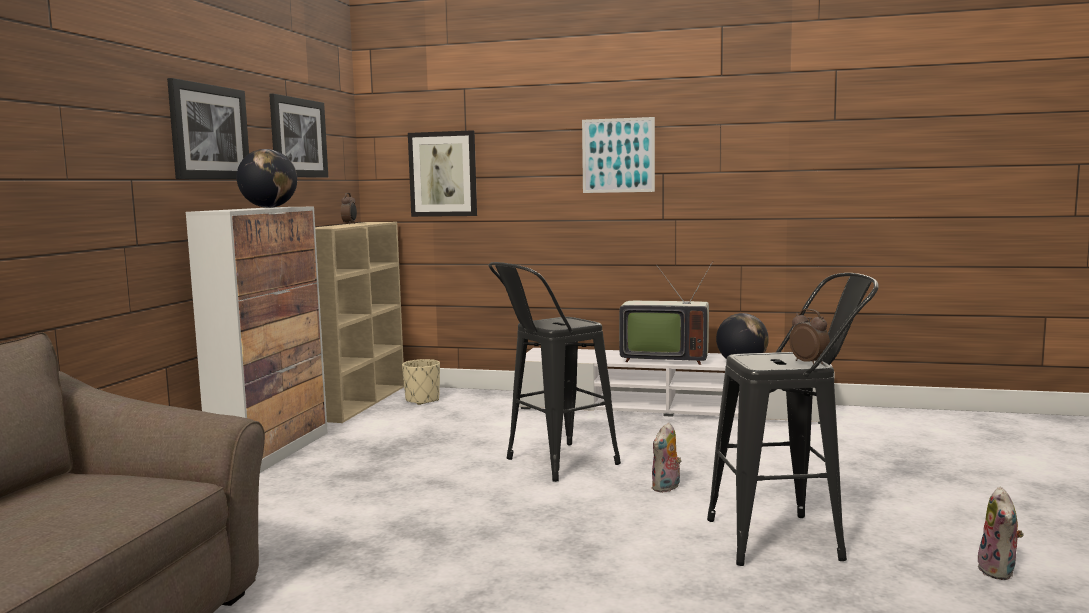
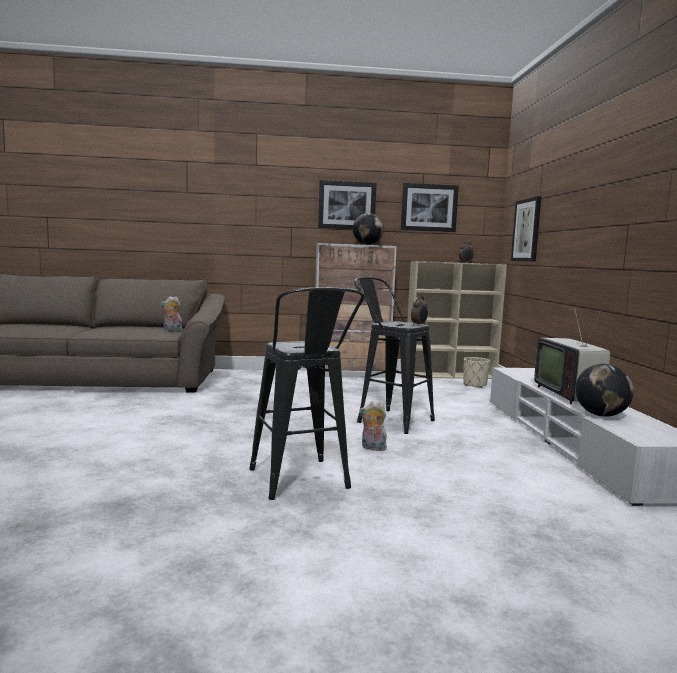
camera: 70 degrees right, 0 degrees up
picture [582,117,655,193] -> none
alarm clock [789,309,830,364] -> alarm clock moved to [411,296,428,326]
plush toy [978,487,1024,580] -> plush toy moved to [160,296,182,331]

